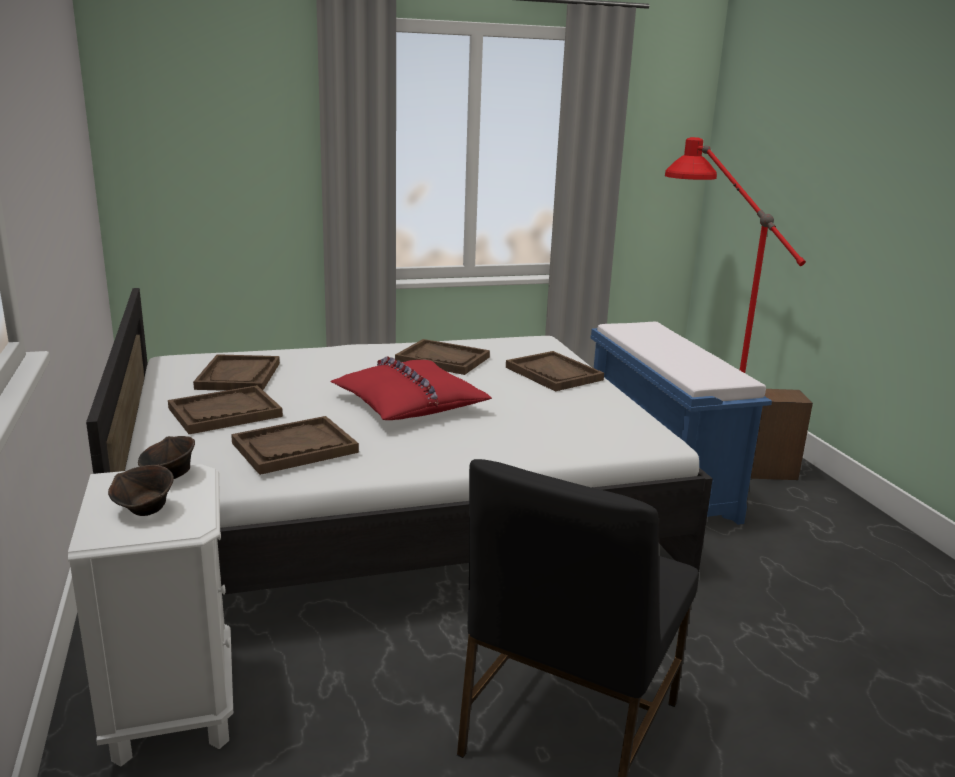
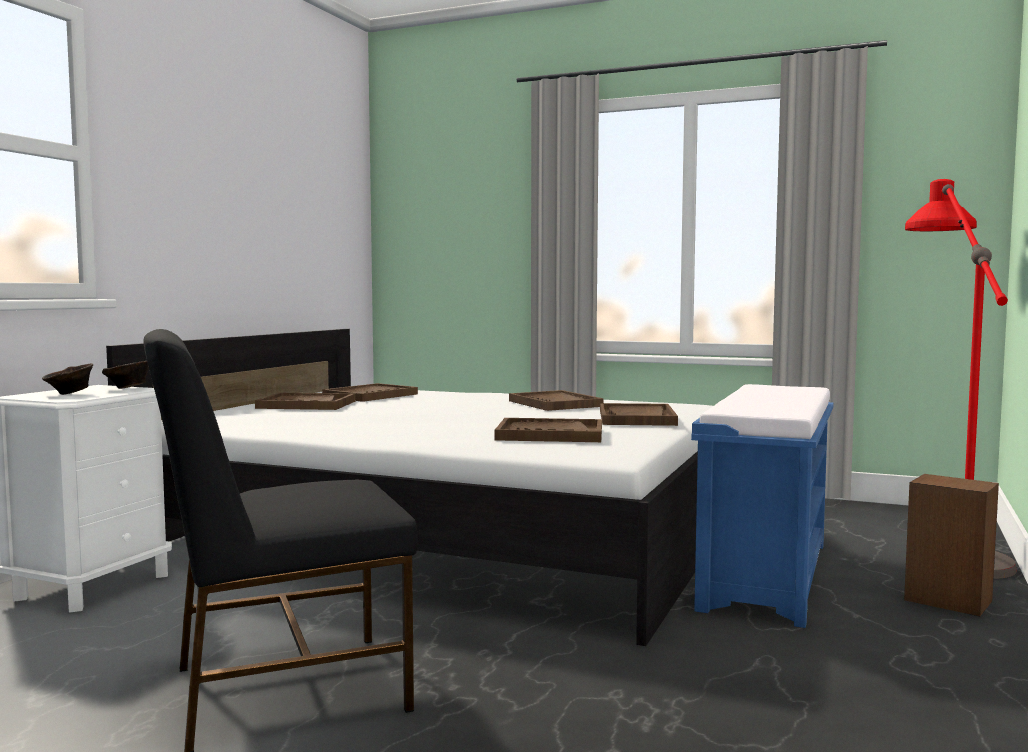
camera: 40 degrees right, 15 degrees down
brown tray [231,416,359,475] -> brown tray moved to [495,418,602,442]
red pillow [331,356,492,420] -> none

